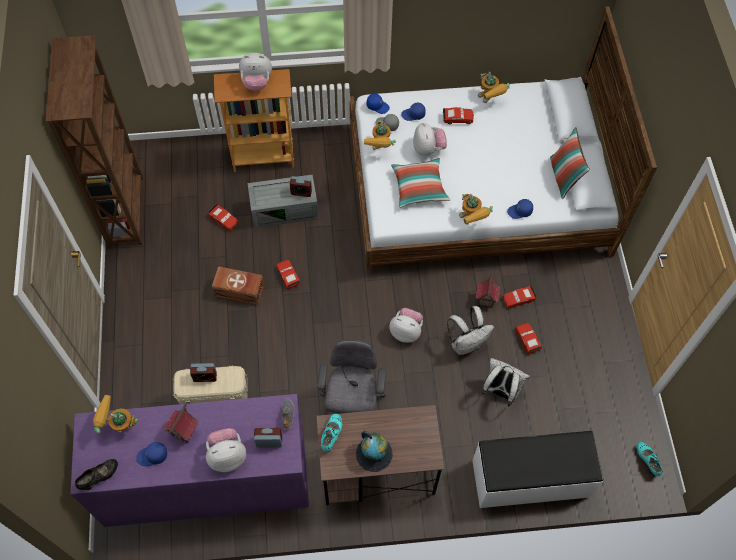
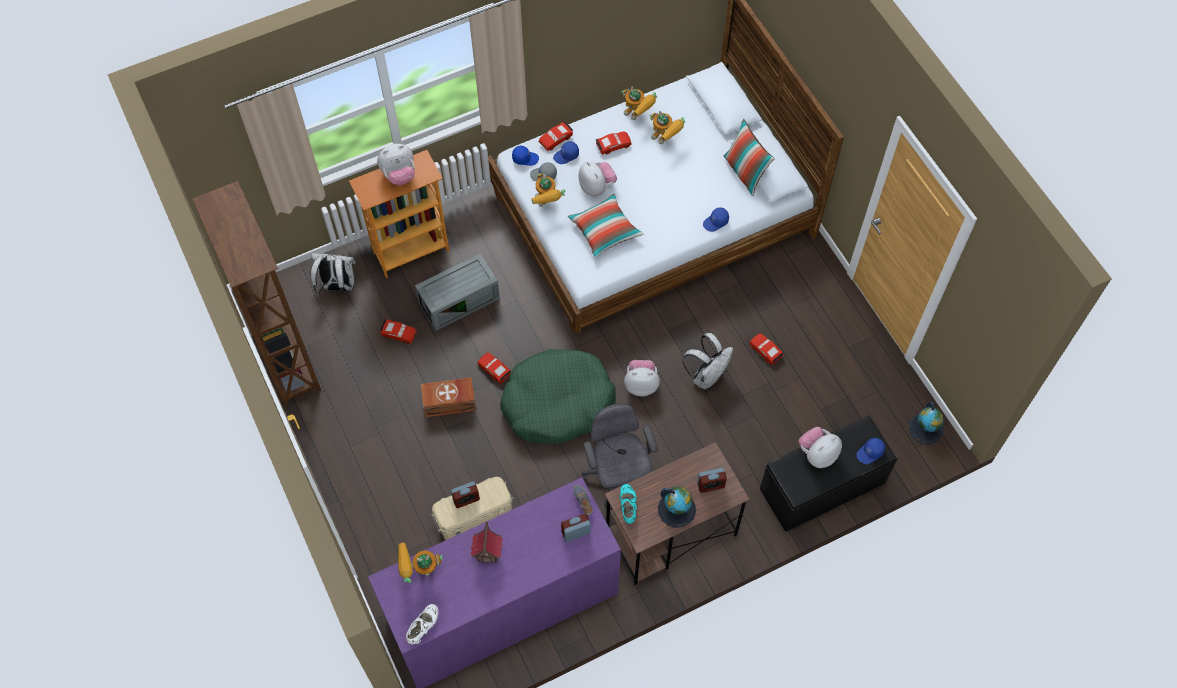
camera: 20 degrees left, 0 degrees up
black shoe [75,459,118,490] -> white shoe [406,604,438,645]
blue cap [136,442,167,466] -> blue cap moved to [856,438,885,464]
plush toy [206,428,246,472] -> plush toy moved to [799,427,842,468]
alarm clock [290,176,312,197] -> alarm clock moved to [697,468,727,493]
toy robot [459,194,493,225] -> toy robot moved to [649,111,685,144]
white bench [472,431,603,508] -> black bench [760,416,897,532]
toy house [476,273,500,307] -> none
white backpack [482,358,530,407] -> white backpack moved to [310,253,356,294]
red toy car [502,286,537,308] -> red toy car moved to [539,121,573,151]
turquoise shoe [637,442,662,476] -> globe [909,402,944,445]
none -> green dog bed [500,349,616,444]

